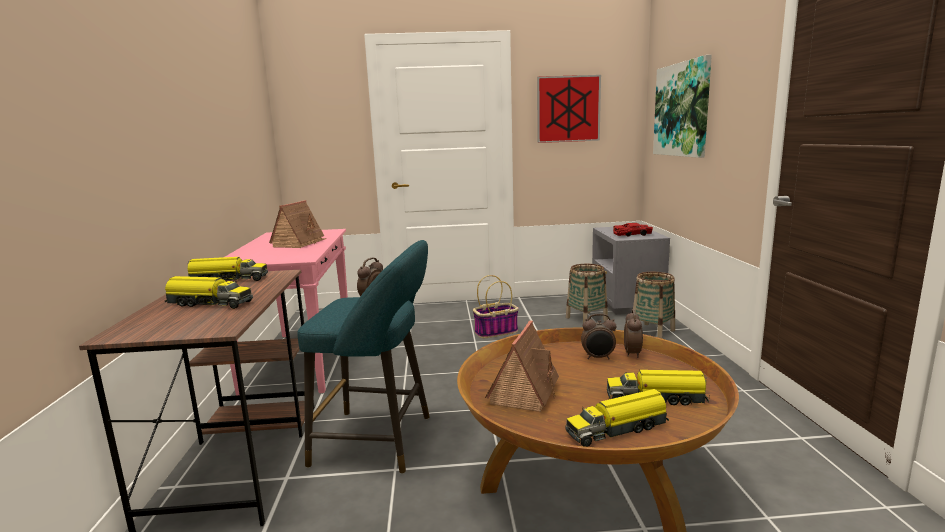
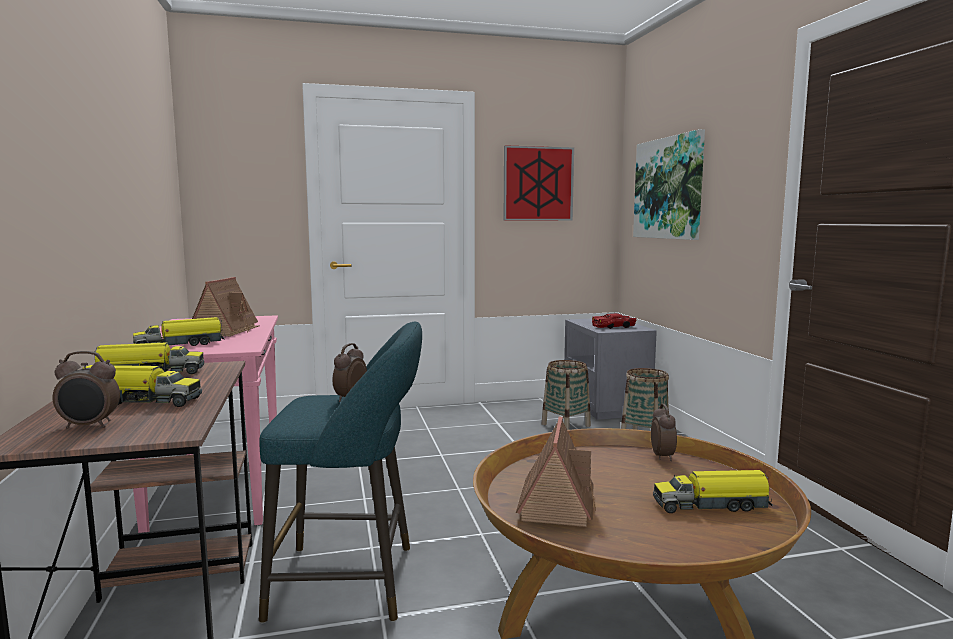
camera: 10 degrees left, 5 degrees down
basket [473,275,519,338] -> none
toy truck [566,389,669,447] -> toy truck moved to [133,317,226,346]
alarm clock [581,314,616,359] -> alarm clock moved to [52,351,120,429]

